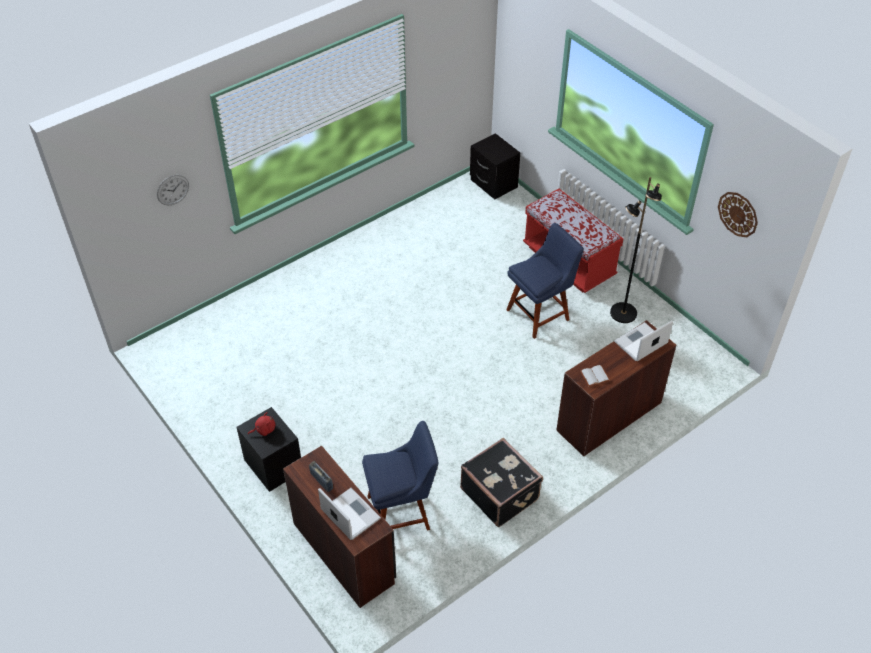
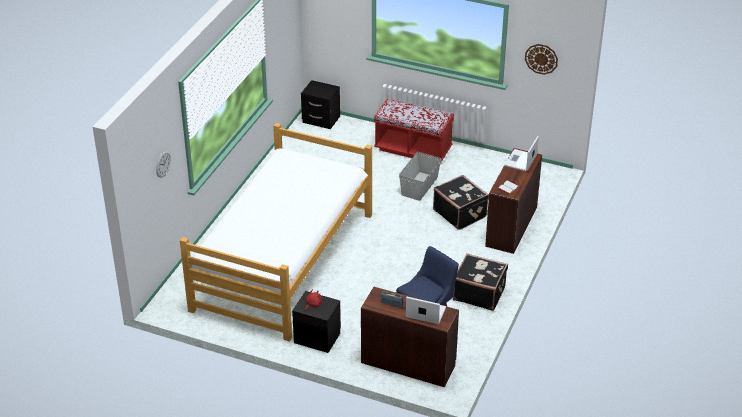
camera: 30 degrees left, 10 degrees down
blue chair [506,223,584,339] -> grey storage box [399,152,441,201]
black floor lamp [610,177,662,323] -> none
none -> bed [180,123,372,341]
none -> black suitcase [433,175,489,230]

